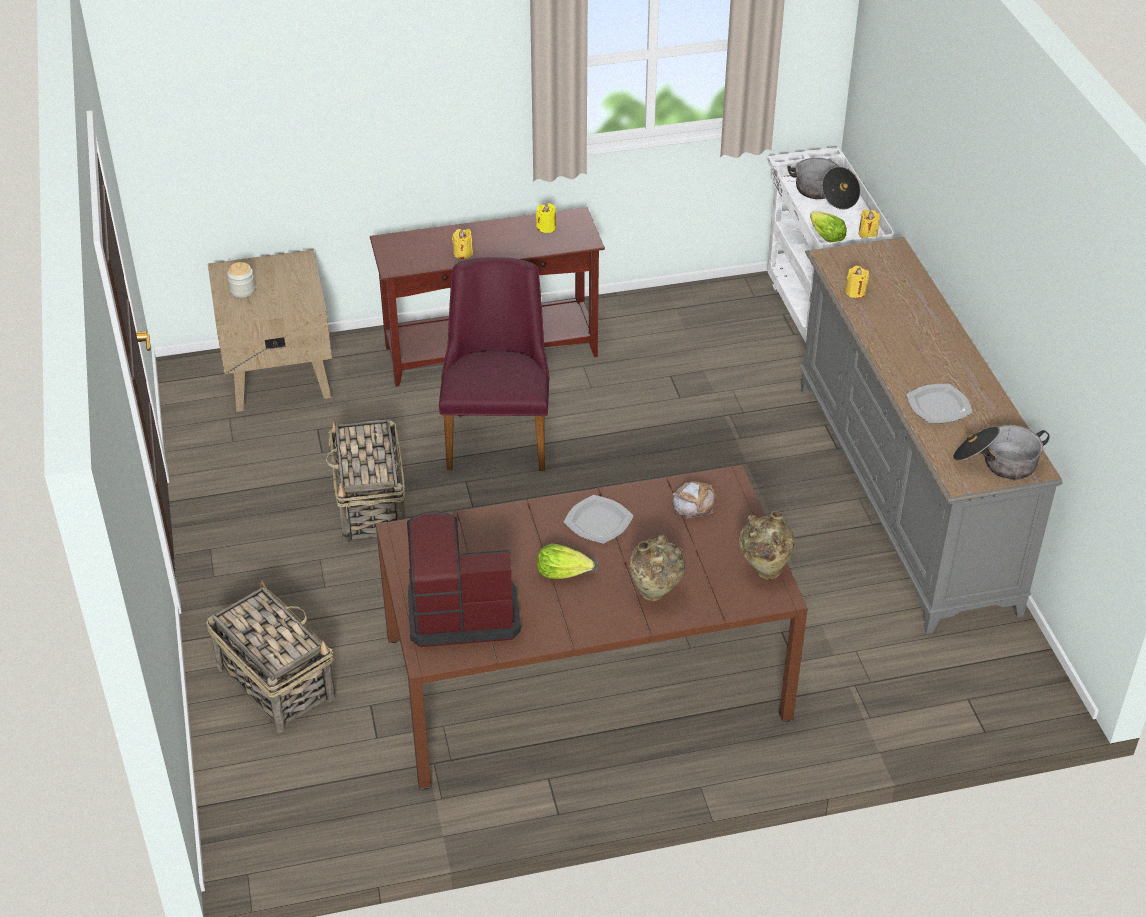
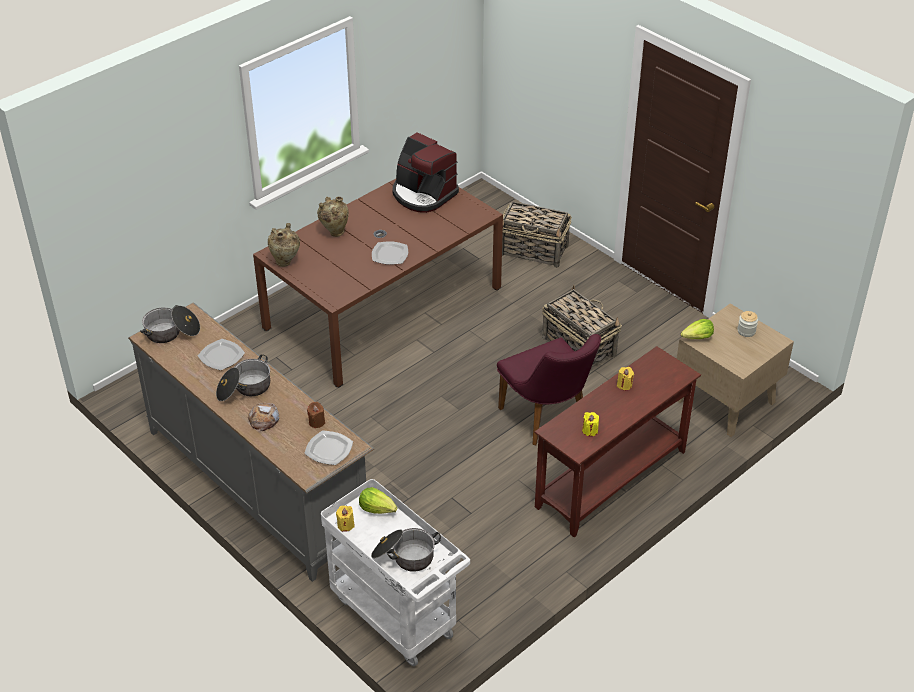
camera: 150 degrees right, 0 degrees up
coffee machine [407,512,521,647] -> coffee machine turned 75 degrees clockwise [393,132,459,213]
lettuce [537,543,595,579] -> lettuce moved to [681,319,714,339]
bread [672,481,716,518] -> bread moved to [248,403,279,431]
yellow candle [845,266,869,298] -> brown candle [307,402,325,428]
none -> cooking pot [216,354,270,401]
none -> plate [304,430,353,465]

